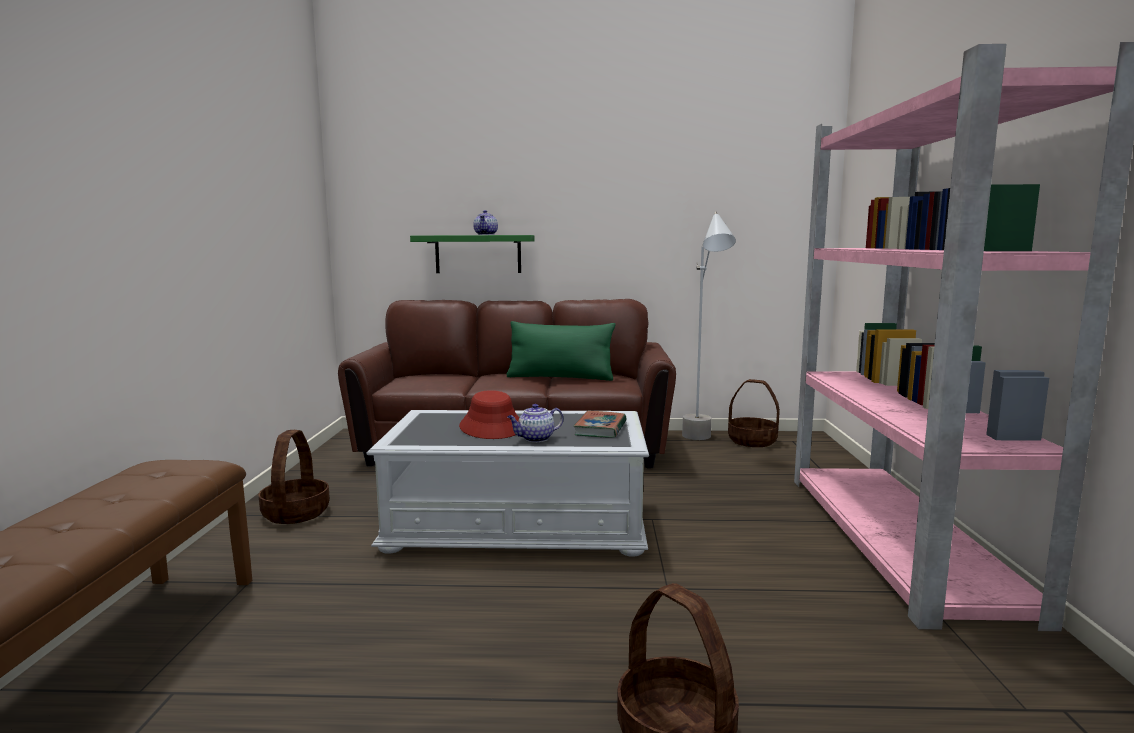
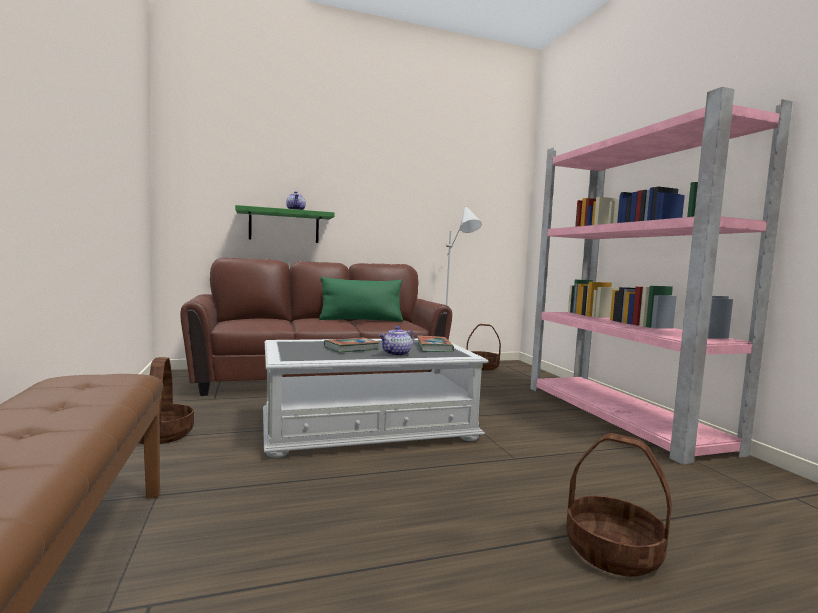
camera: 20 degrees left, 5 degrees down
red hat [459,390,519,439] -> book [324,338,380,353]

